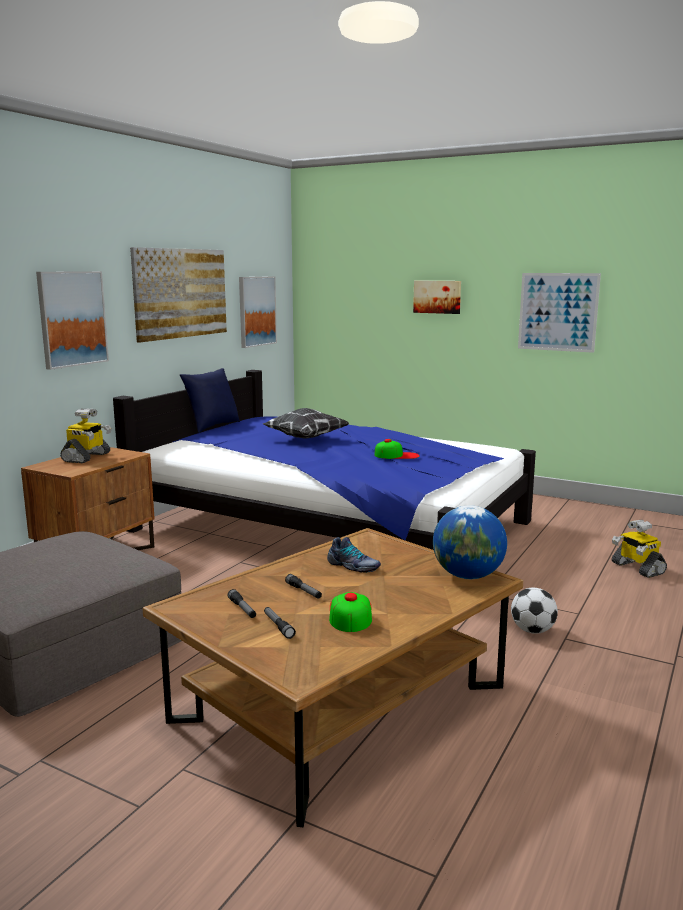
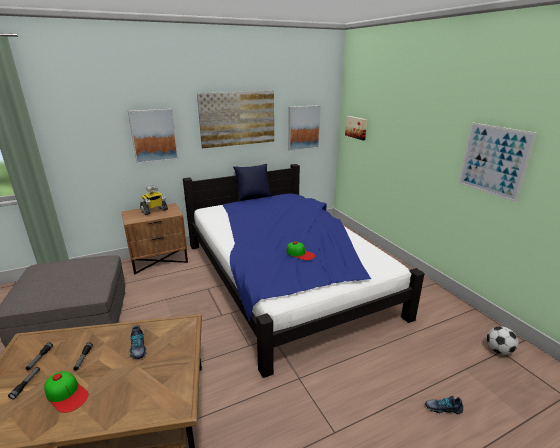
camera: 35 degrees right, 10 degrees up
pillow [263,408,349,439] -> none
cap [329,592,372,632] -> cap turned 90 degrees clockwise [44,371,89,413]
picture [413,281,461,314] -> picture moved to [345,116,367,140]
globe [433,505,507,579] -> none
football [511,588,558,634] -> football moved to [487,326,519,355]
toy robot [611,520,667,578] -> shoe [425,396,463,414]

